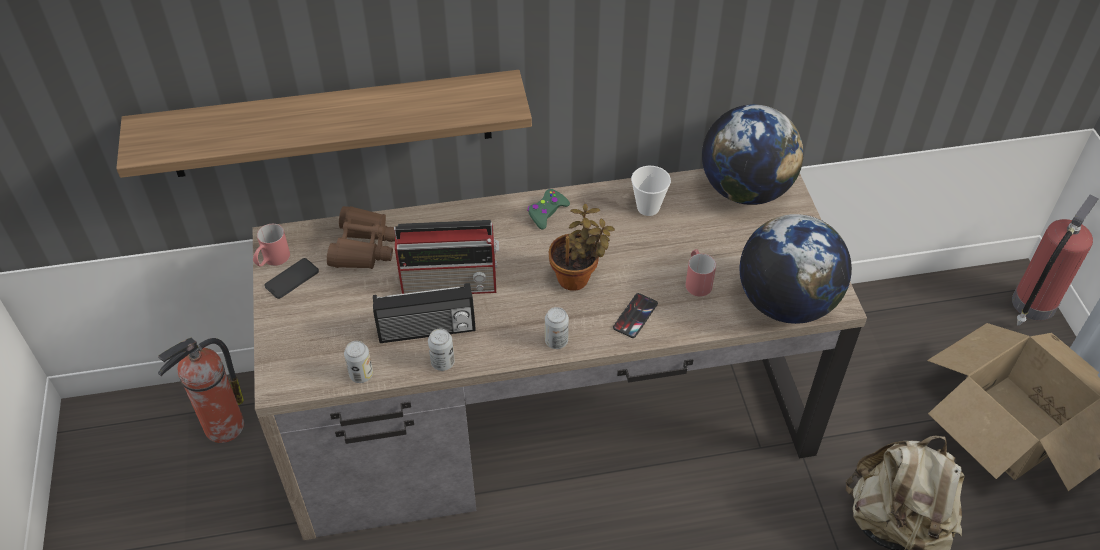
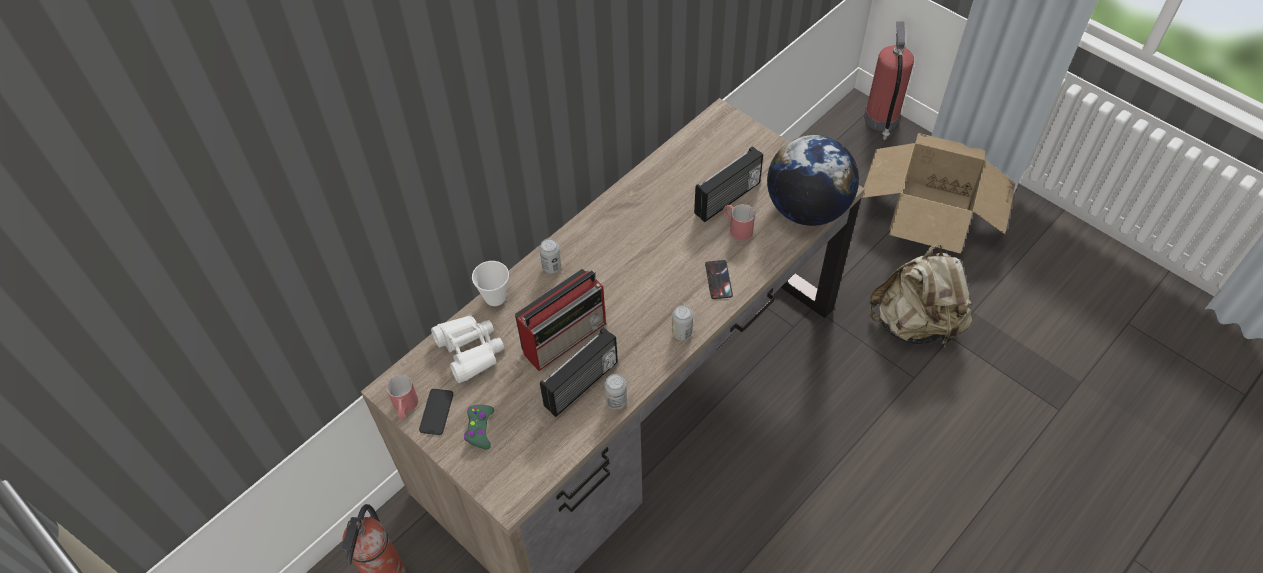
camera: 35 degrees left, 5 degrees up
shelf [116,70,532,178] -> none
brown binoculars [327,206,395,269] -> white binoculars [431,315,504,383]
can [344,341,373,383] -> can moved to [539,238,561,273]
green game controller [527,189,570,230] -> green game controller moved to [464,405,494,450]
potted plant [549,204,615,291] -> none
cup [631,166,671,216] -> cup moved to [472,261,509,306]
globe [702,104,803,205] -> none
none -> radio [694,146,763,222]

